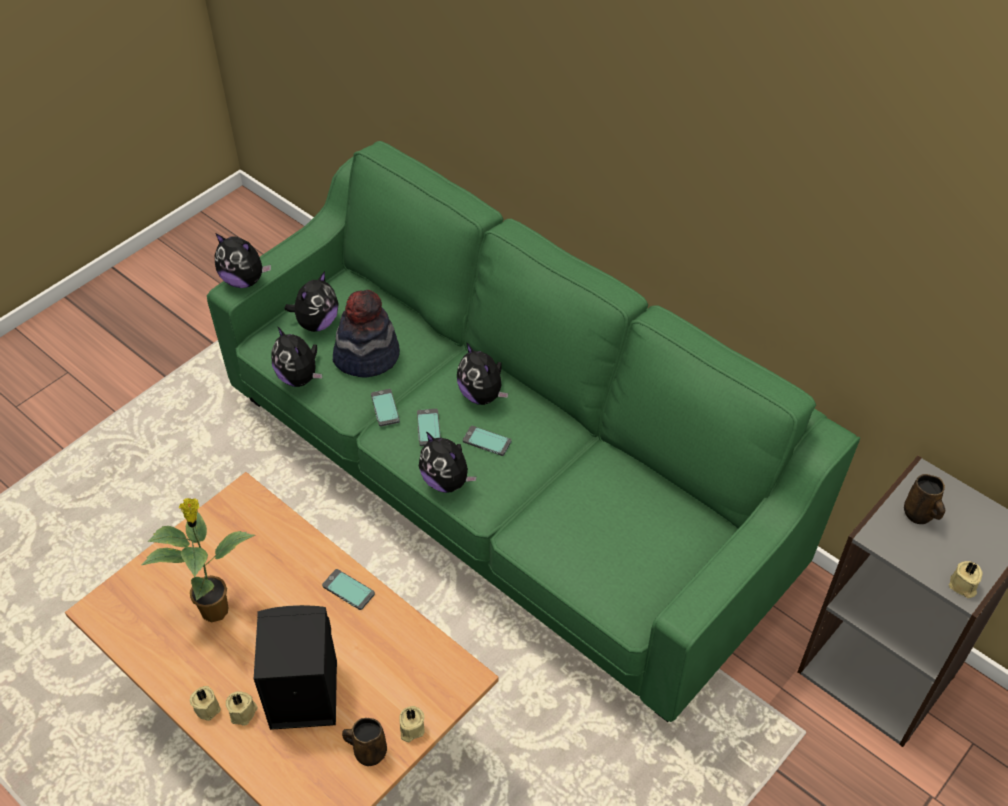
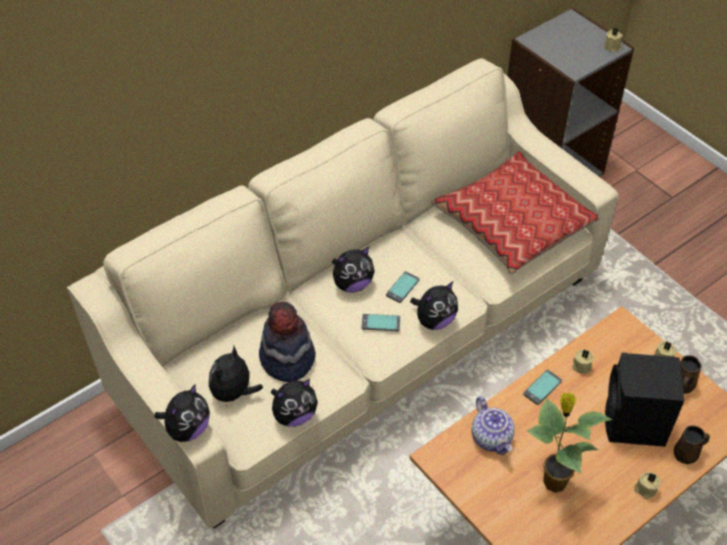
camera: 80 degrees left, 0 degrees up
green sofa [207,141,860,722] -> beige sofa [67,58,618,528]
beige candle [226,691,258,726] -> beige candle moved to [572,349,593,374]
plush toy [284,271,339,332] -> plush toy turned 105 degrees counterclockwise [209,346,263,406]
phone [371,389,400,427] -> none
brown mug [904,474,945,524] -> brown mug moved to [674,425,710,464]
none -> pillow [431,151,600,274]
none -> teapot [472,397,515,455]

